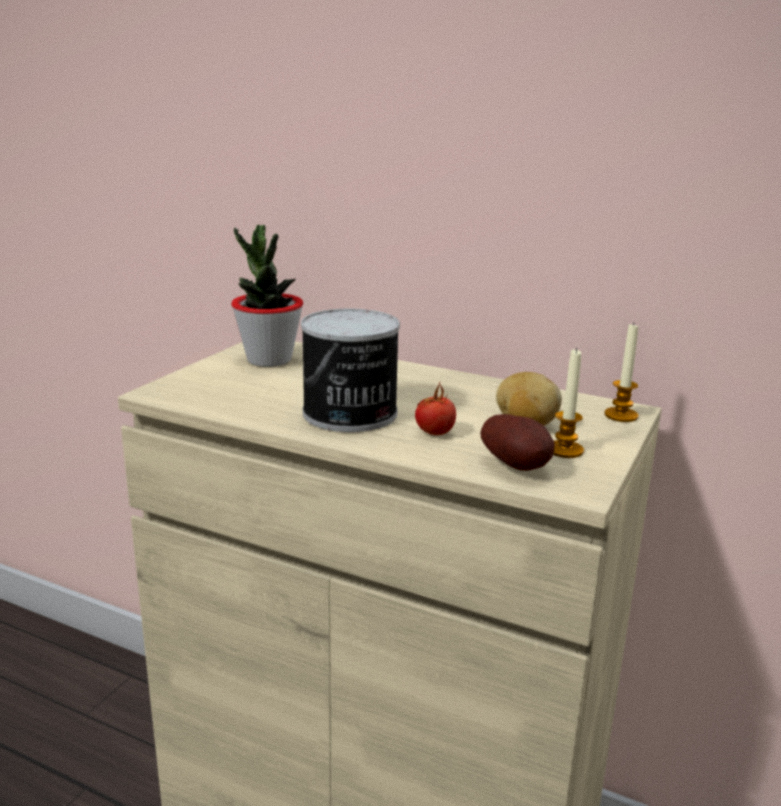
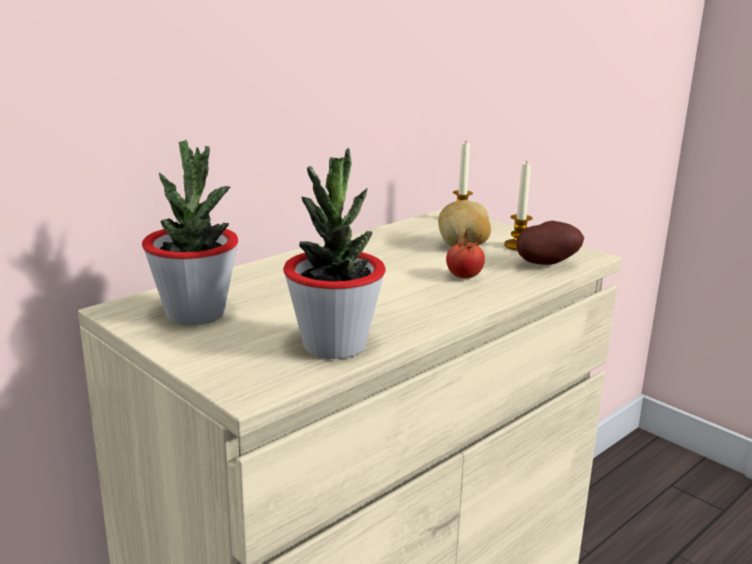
camera: 70 degrees left, 0 degrees up
can [301,309,400,432] -> none
none -> potted plant [283,148,386,359]

